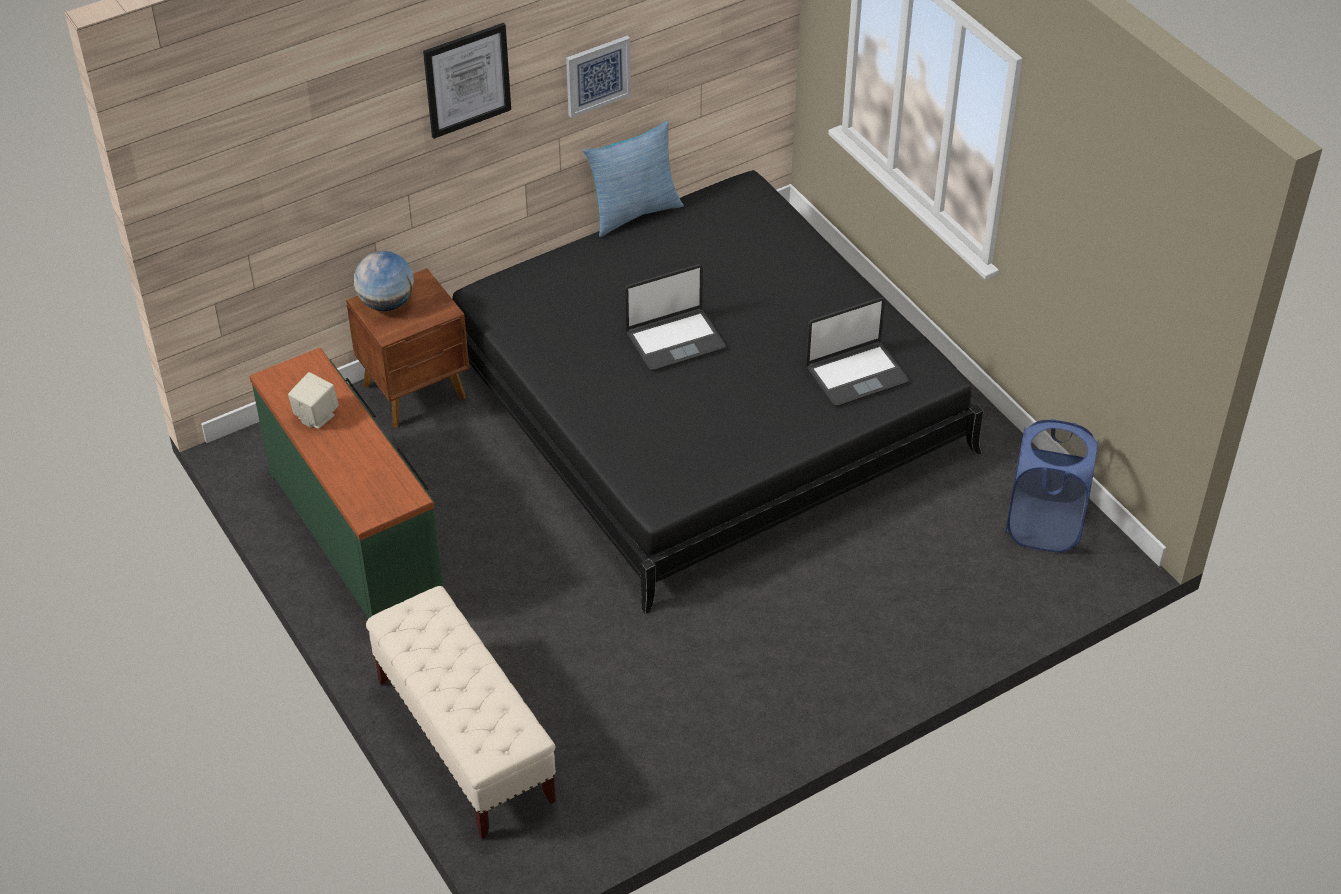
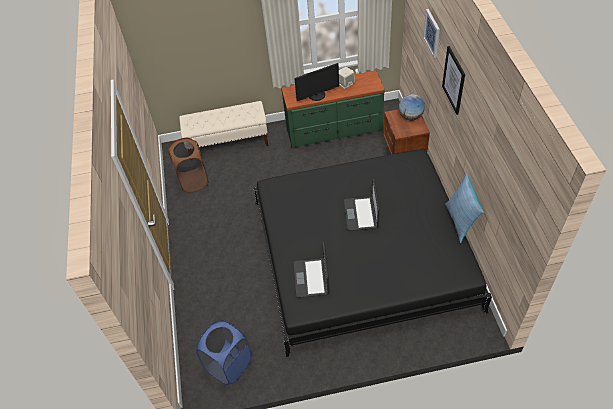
camera: 115 degrees right, 5 degrees up
picture [566,35,631,118] -> picture moved to [423,9,440,58]
none -> brown laundry basket [168,138,209,193]
none -> monitor [294,63,339,101]

